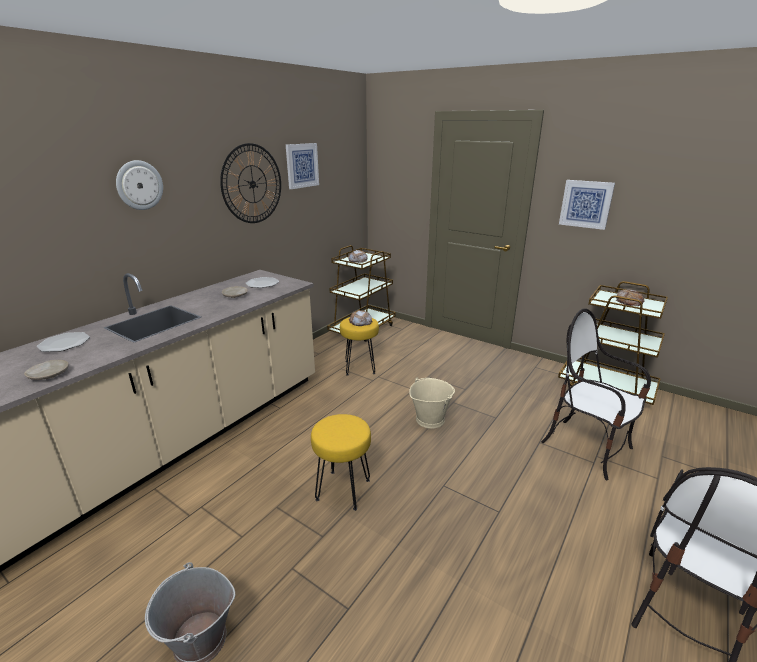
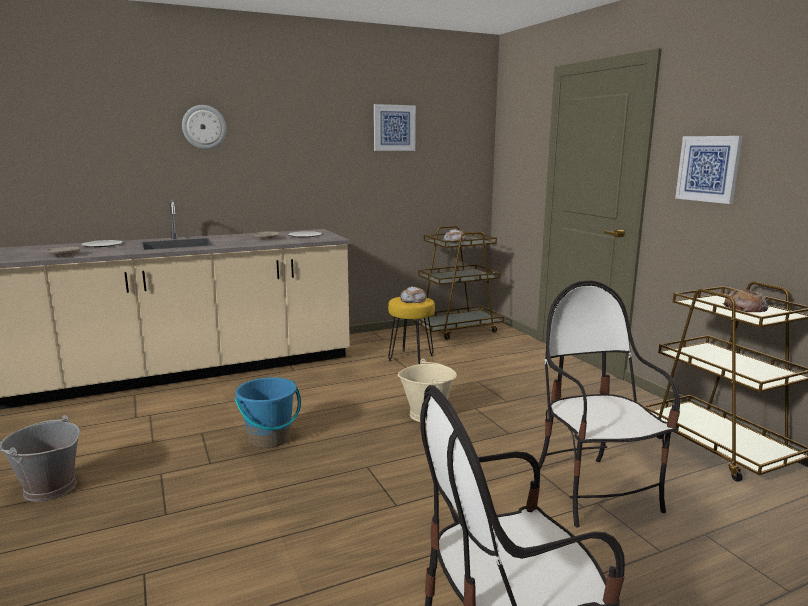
camera: 30 degrees right, 10 degrees down
wall clock [220,143,281,223] -> none
yellow stool [311,414,371,511] -> blue bucket [235,377,301,448]

